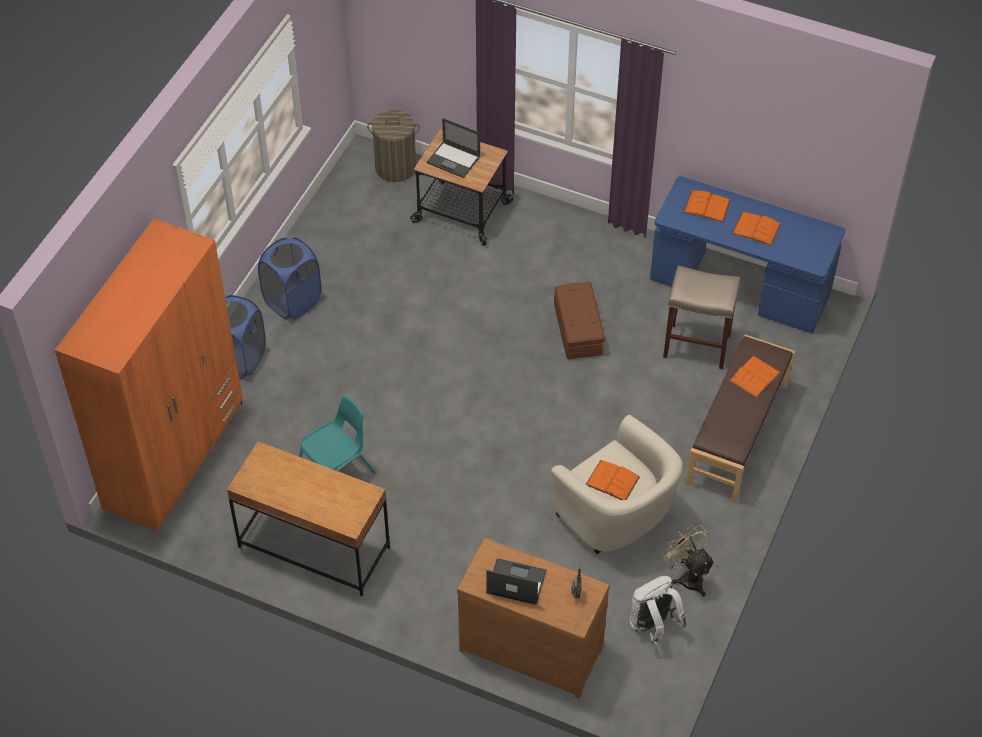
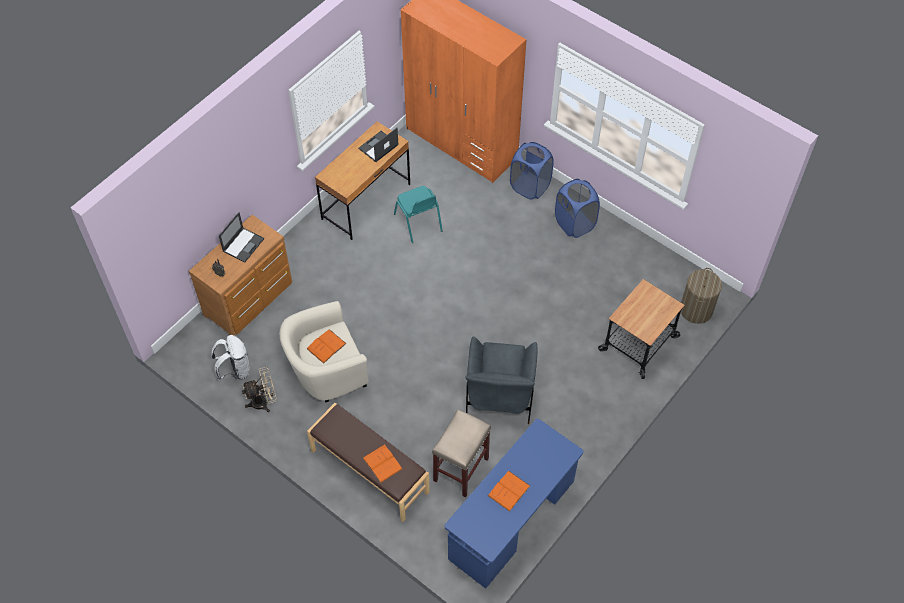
camera: 105 degrees right, 5 degrees up
laptop [427,118,481,178] -> laptop moved to [358,128,399,162]
brown storage box [554,282,605,359] -> grey armchair [465,336,538,424]
orange book [684,190,731,222] -> none

